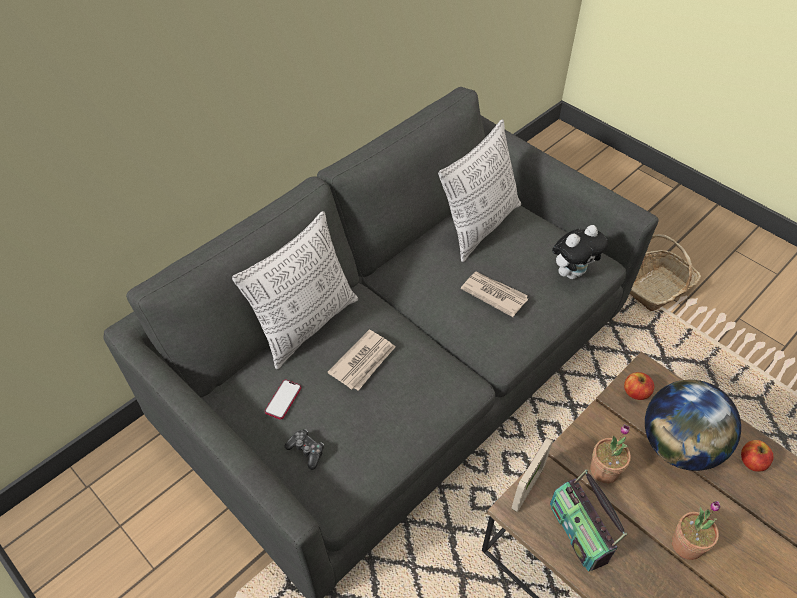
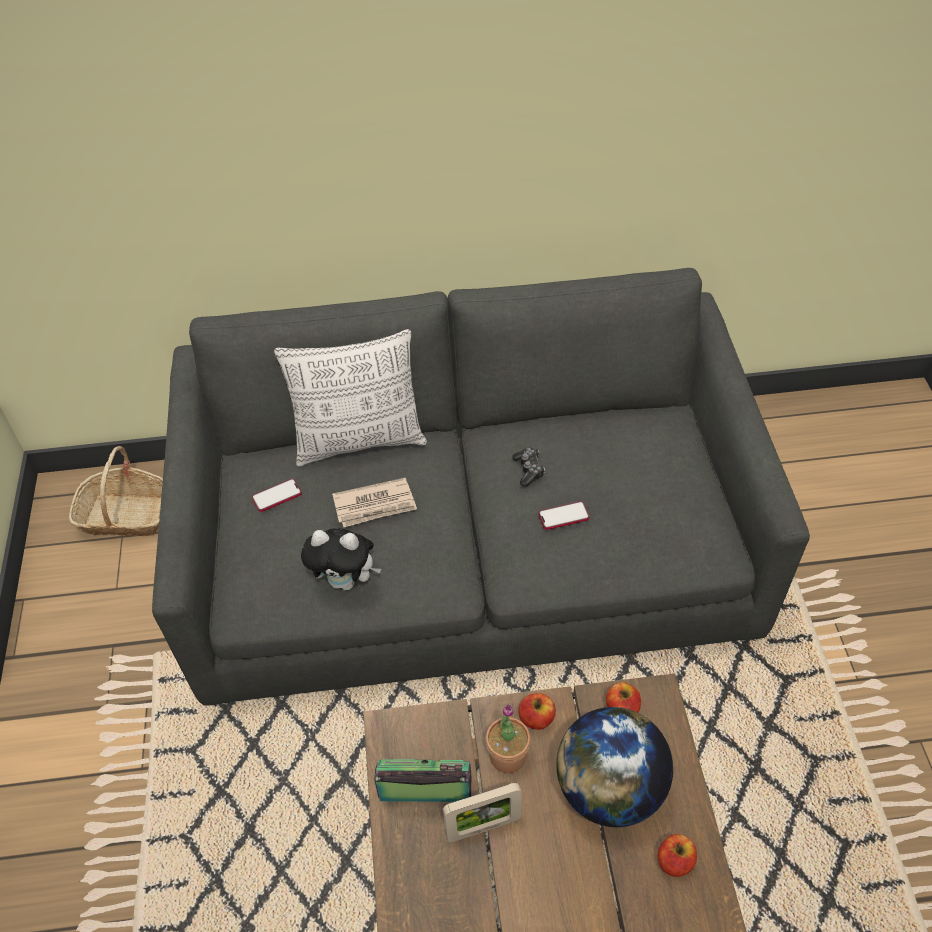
camera: 40 degrees right, 0 degrees up
game controller [285,429,324,470] -> game controller moved to [513,447,545,487]
pillow [438,119,521,262] -> none
newspaper [461,272,528,317] -> phone [539,501,589,530]
picture frame [511,438,553,512] -> picture frame moved to [443,783,522,842]
radio [550,469,627,572] -> radio turned 75 degrees clockwise [374,759,471,802]
plush toy [552,225,608,279] -> plush toy moved to [301,528,381,590]
basket [630,234,701,311] -> basket moved to [69,446,163,536]
potted plant [672,501,721,560] -> none
none -> apple [518,694,556,730]

